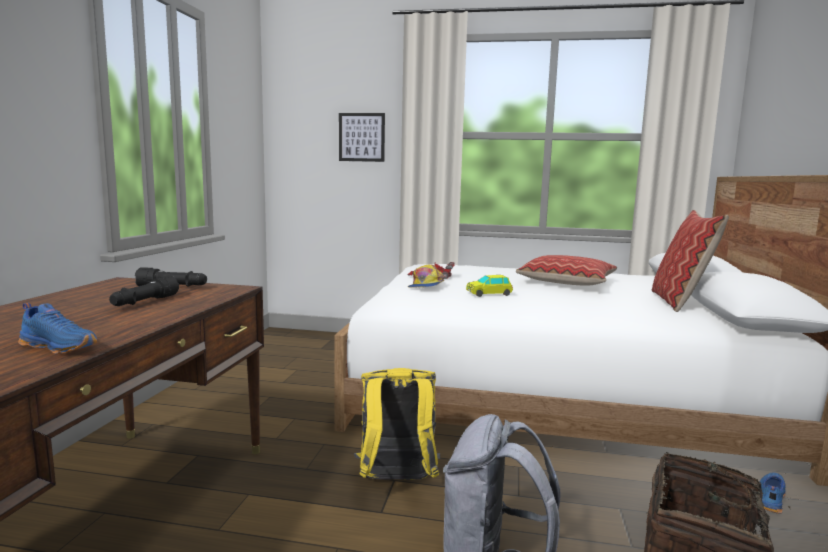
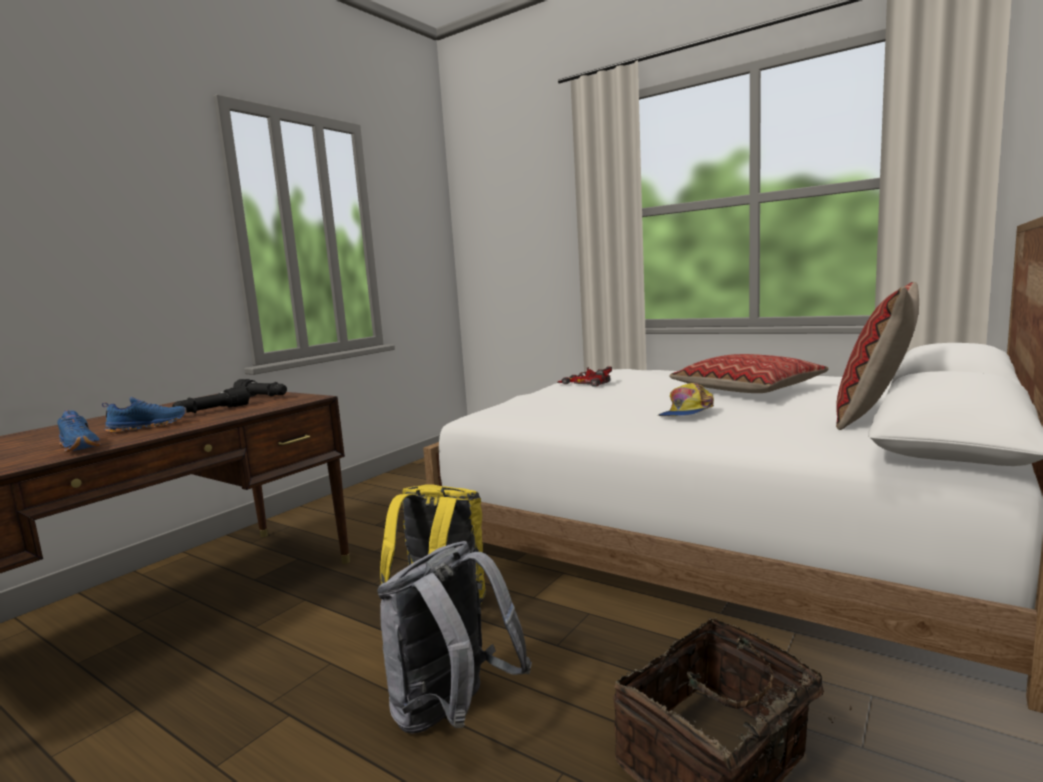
camera: 25 degrees right, 0 degrees up
picture [339,113,385,162] -> none
cap [408,264,444,288] -> cap moved to [658,383,714,416]
toy car [466,275,513,297] -> none
blue shoe [759,473,786,514] -> blue shoe moved to [102,397,187,433]

